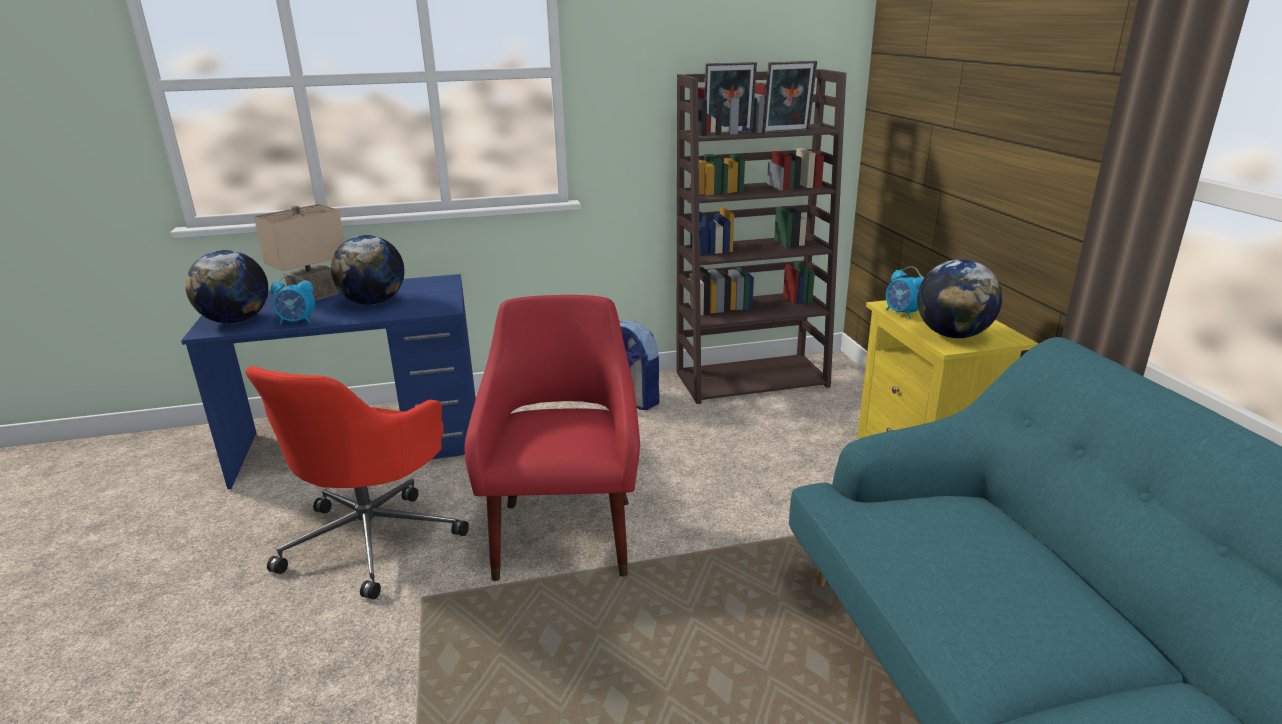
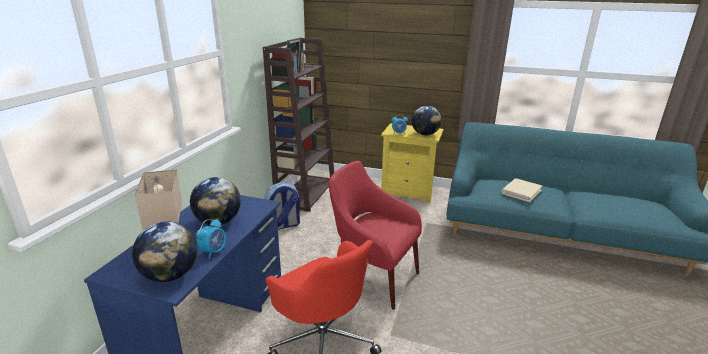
camera: 60 degrees left, 0 degrees up
picture frame [762,61,817,134] -> none
none -> beige book [501,178,542,202]

